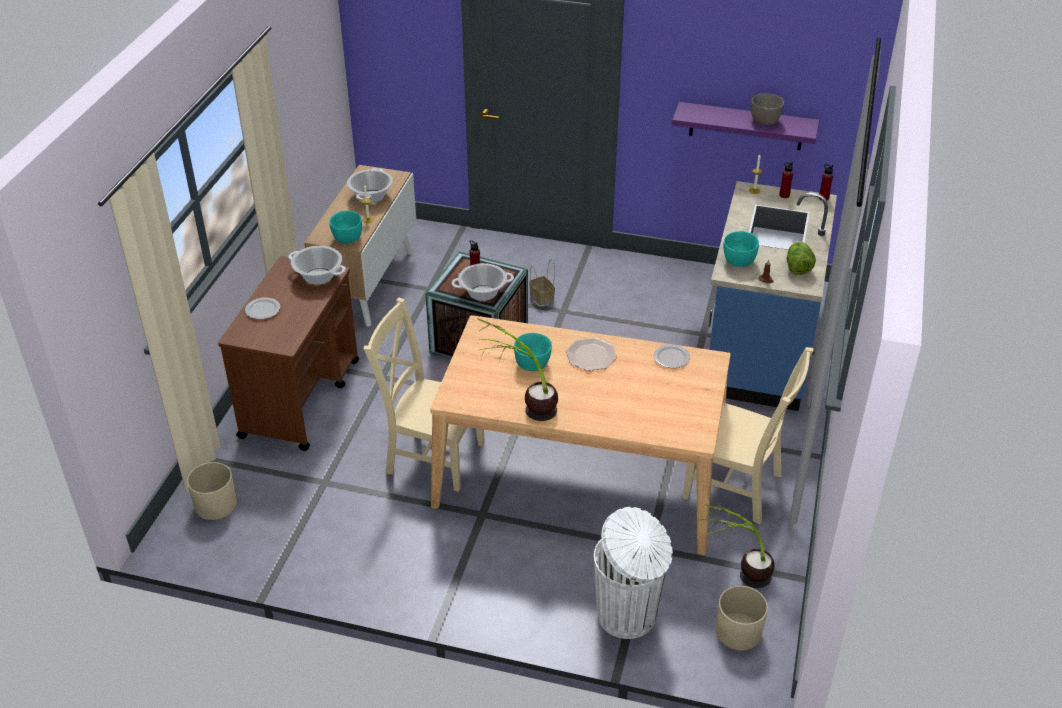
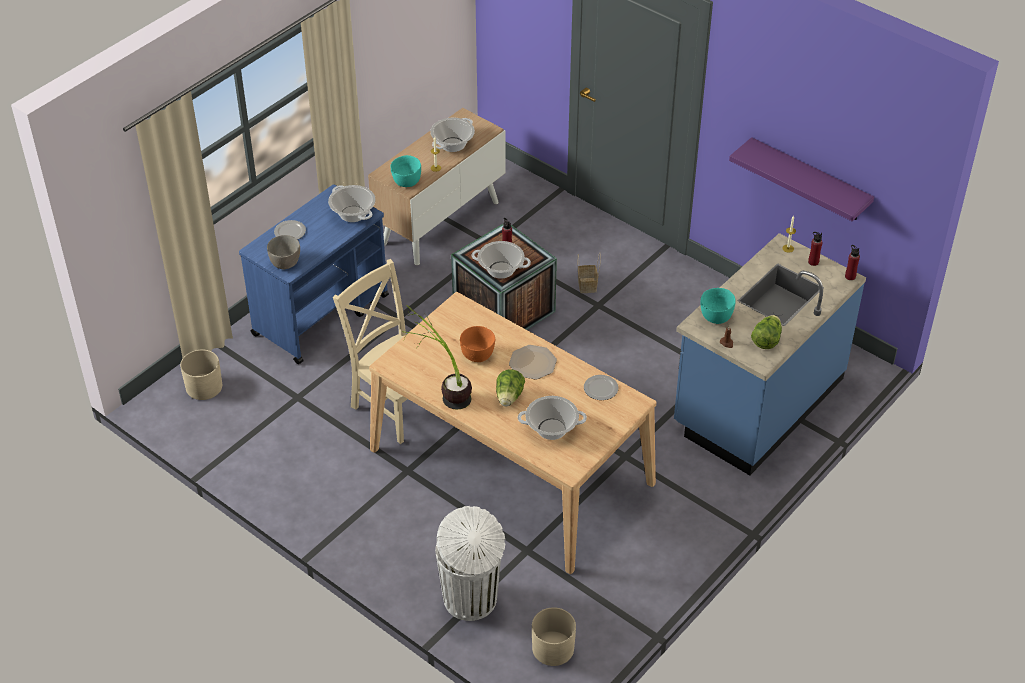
camera: 25 degrees right, 5 degrees up
brown cart [218,256,359,451] -> blue cart [239,184,389,364]
turquoise bowl [514,333,552,371] -> orange bowl [460,326,495,362]
beige chair [683,347,813,525] -> none
potted plant [697,504,775,588] -> none
grey bowl [751,93,784,125] -> grey bowl moved to [267,235,300,269]
none -> lettuce [496,369,525,407]
none -> cooking pot [518,396,587,440]

